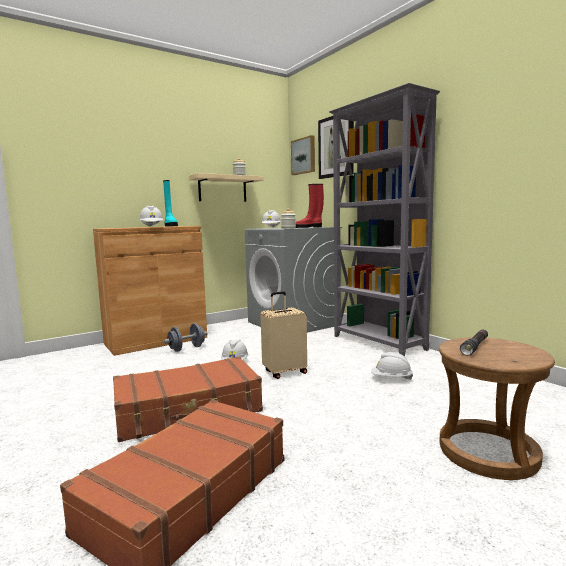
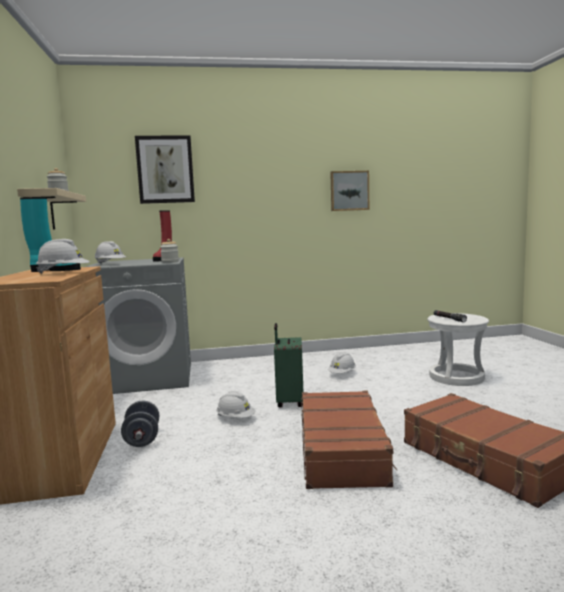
camera: 65 degrees left, 0 degrees up
beige suitcase [260,291,307,379] -> green suitcase [274,323,303,408]
picture [291,135,315,175] -> picture moved to [330,171,369,211]
grey bookcase [329,83,440,357] -> none
brown stool [439,337,555,480] -> white stool [428,313,489,386]

